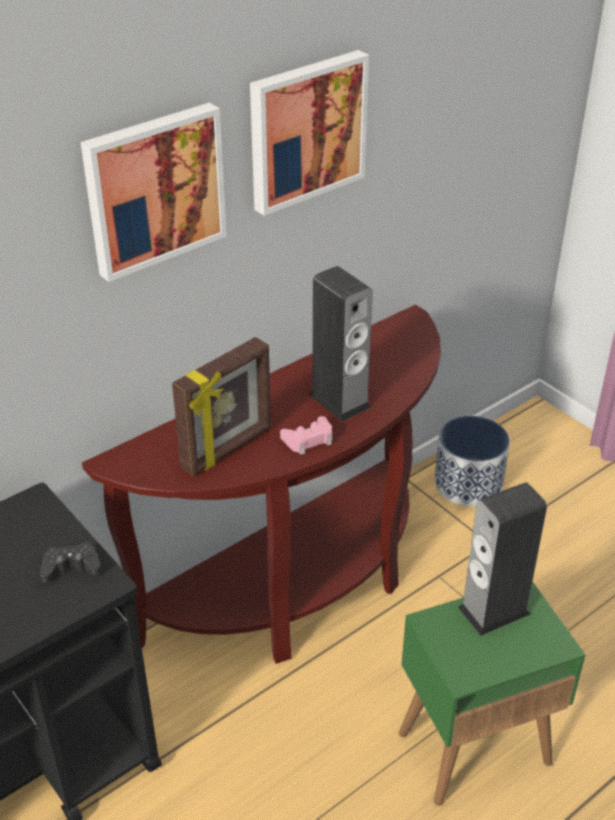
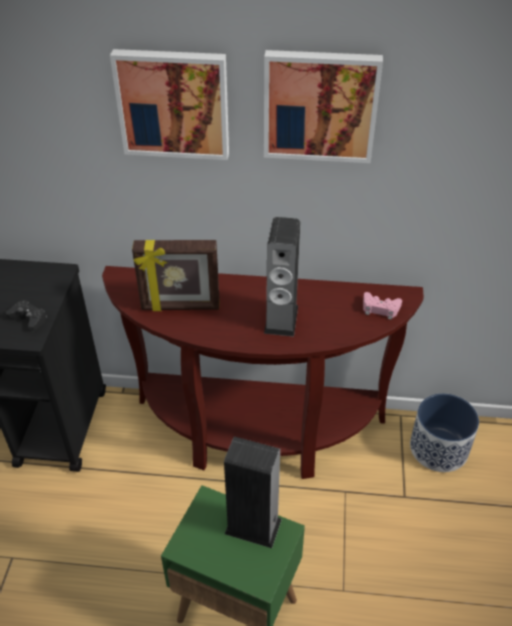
camera: 45 degrees right, 5 degrees up
pink game controller [280,416,332,455] -> pink game controller moved to [363,292,402,320]

